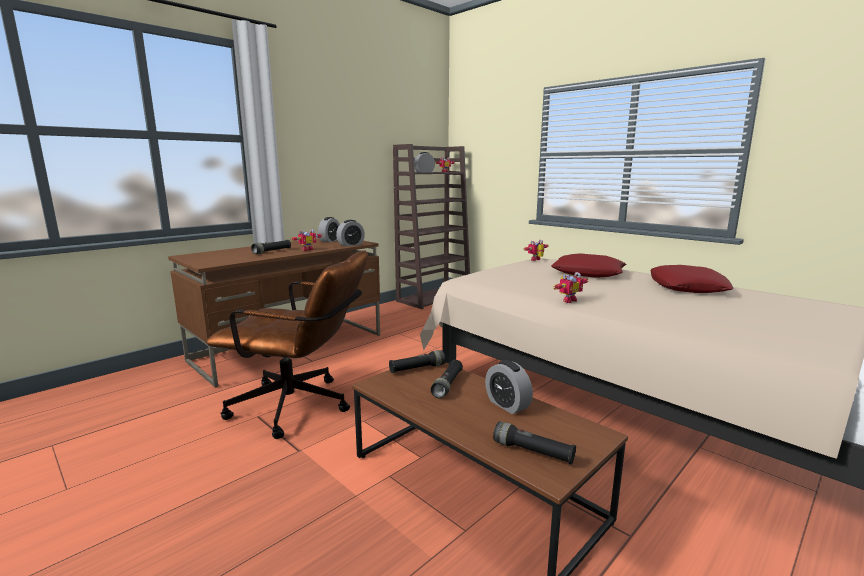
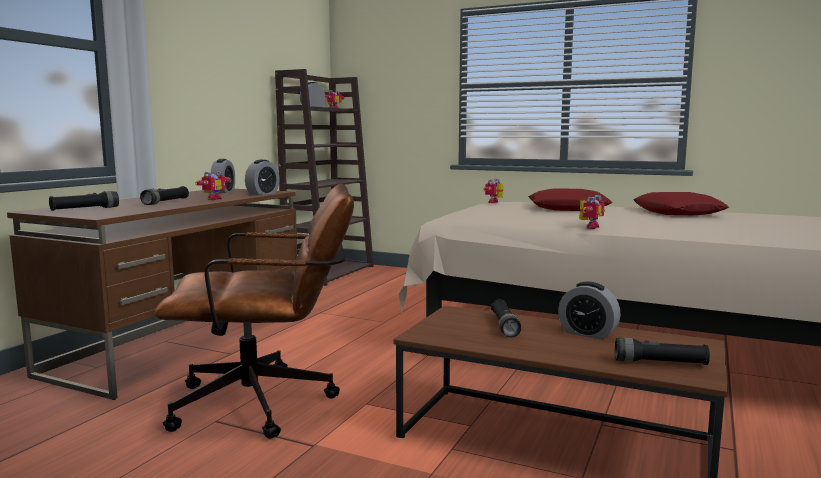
camera: 20 degrees left, 5 degrees down
black flashlight [389,350,446,373] -> black flashlight moved to [49,191,119,211]

